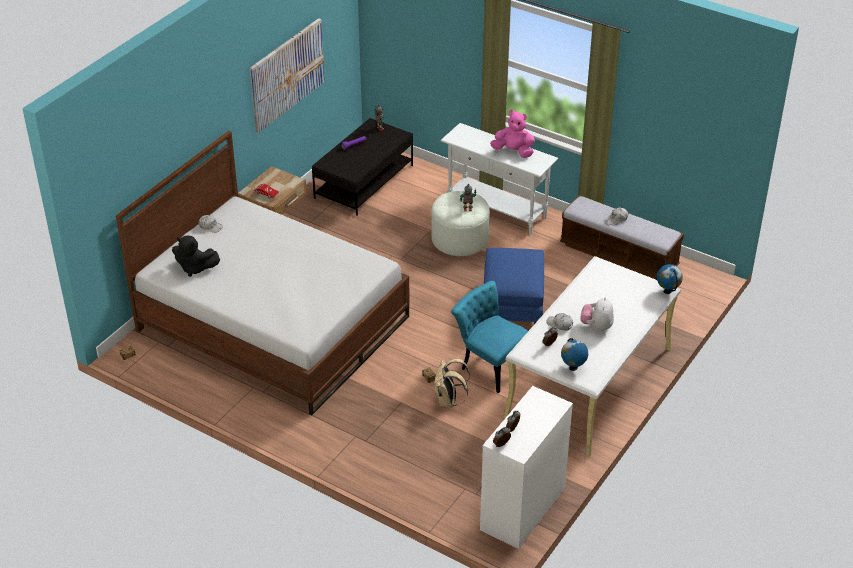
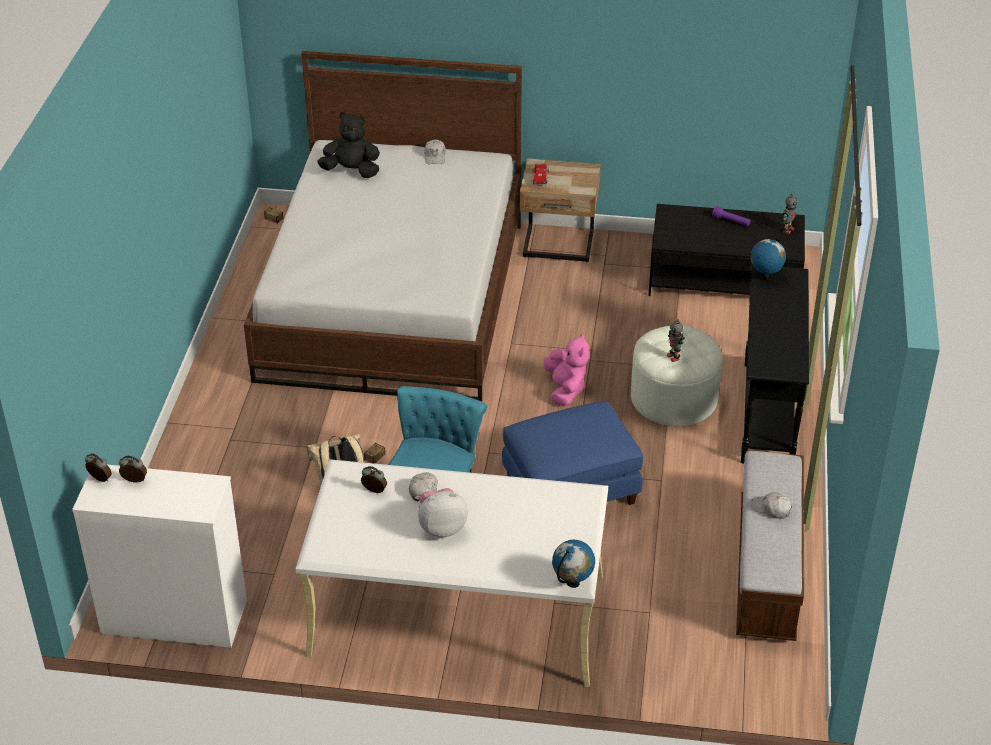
camera: 65 degrees right, 0 degrees up
black plush toy [172,236,220,277] -> black plush toy turned 105 degrees clockwise [317,112,380,178]
picture [250,18,325,133] -> none
white console table [441,123,558,234] -> black console table [741,265,809,464]
pink plush toy [490,110,535,158] -> pink plush toy moved to [543,334,589,406]
globe [561,338,588,371] -> globe moved to [751,237,786,281]

